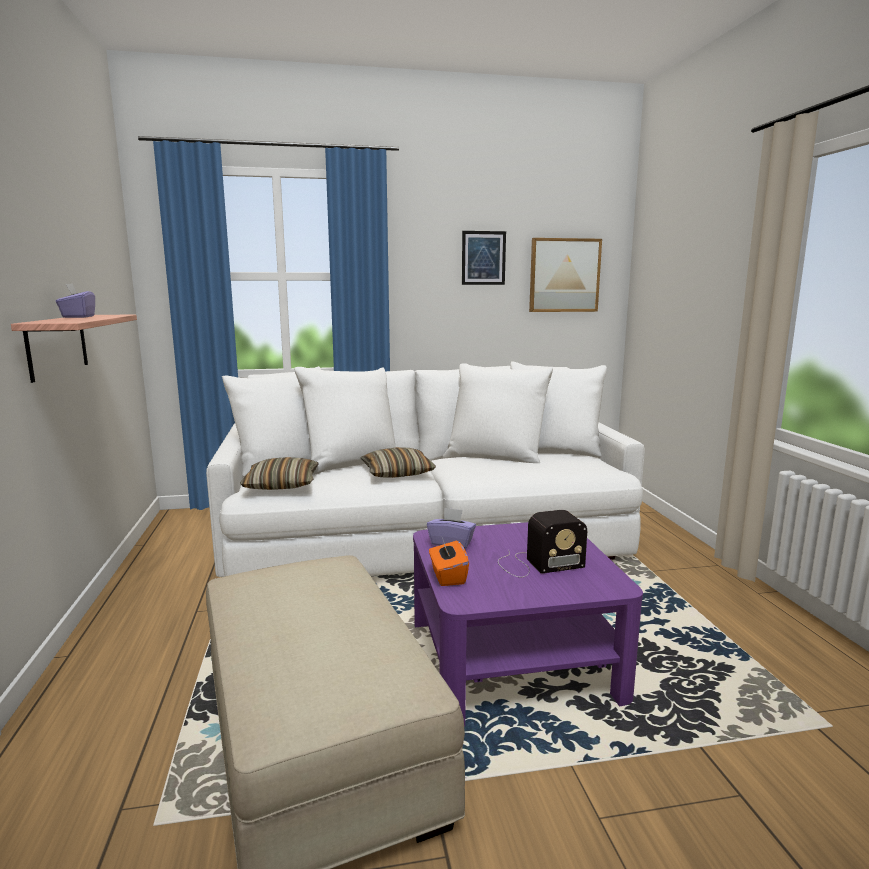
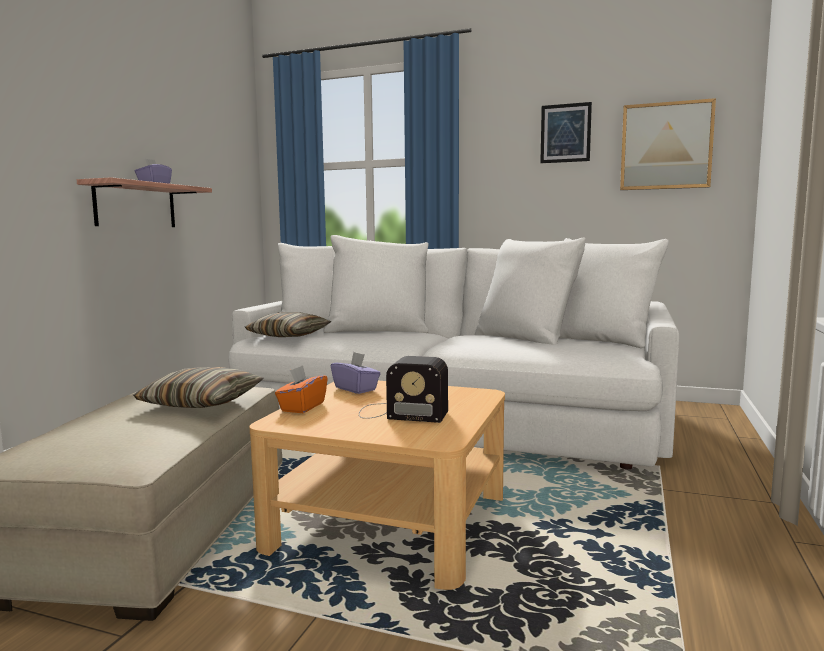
camera: 30 degrees right, 5 degrees down
pillow [360,447,436,478] -> pillow moved to [132,367,264,408]
purple coffee table [413,522,643,727] -> beige coffee table [249,381,505,590]

